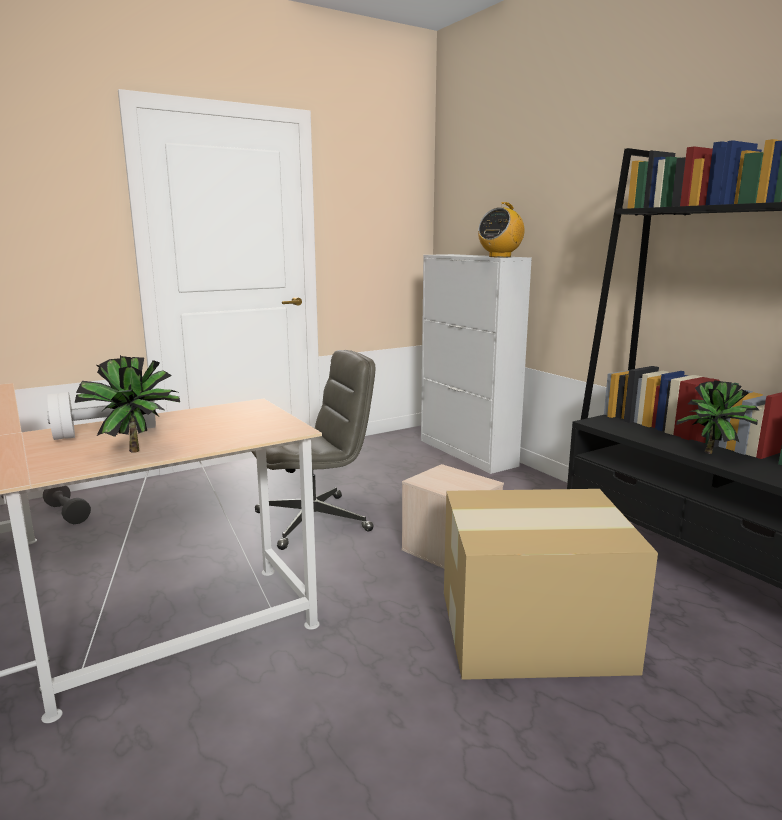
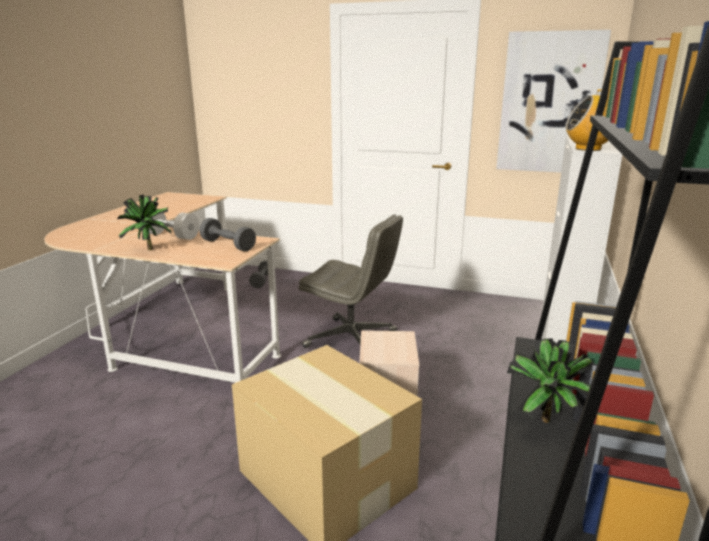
camera: 50 degrees right, 5 degrees up
none -> grey dumbbell [199,218,256,251]
none -> picture [496,30,611,173]

